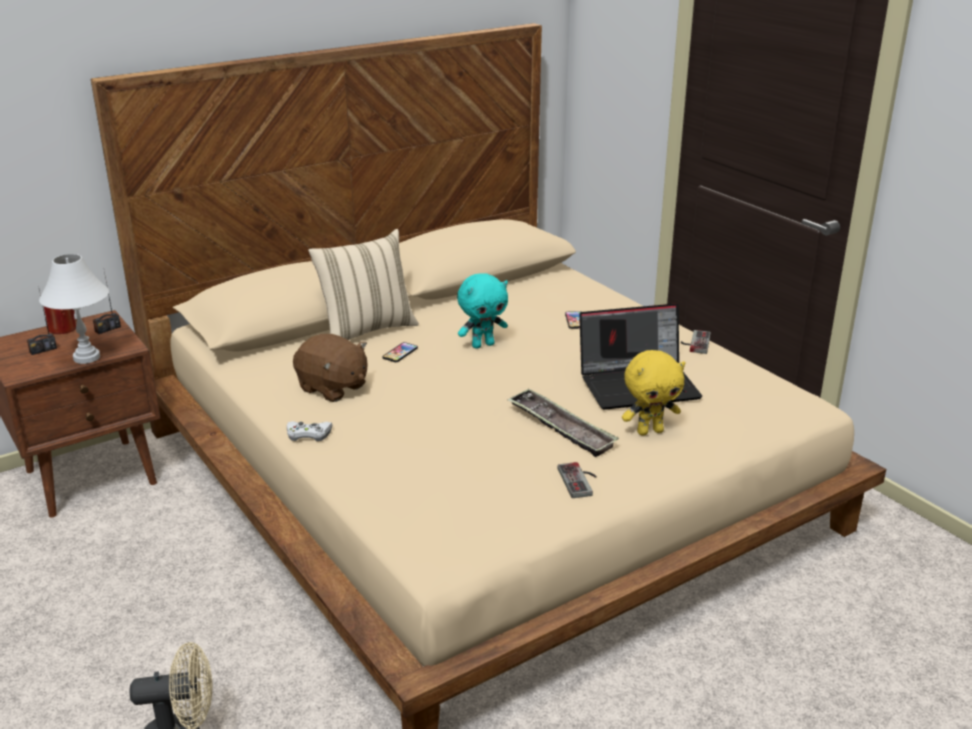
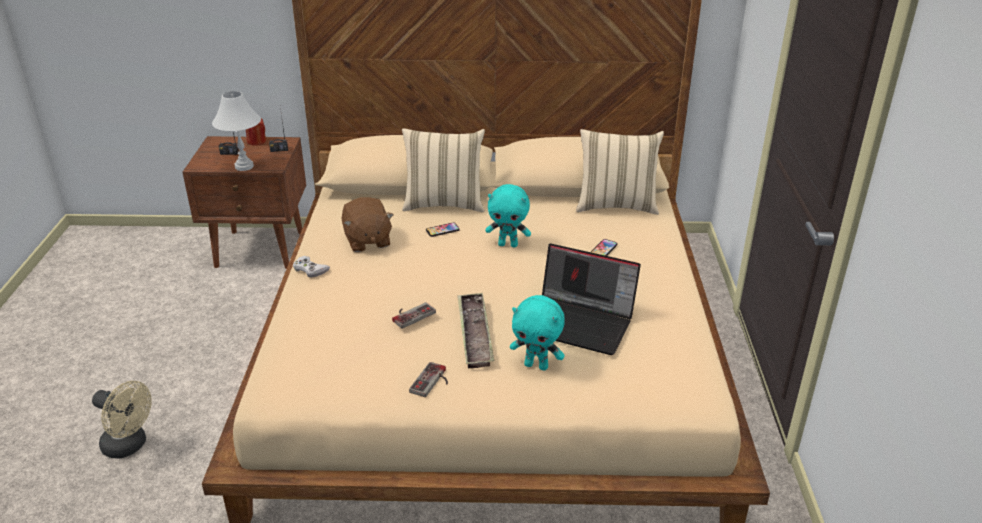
camera: 35 degrees right, 5 degrees up
yellow plush toy [622,350,686,435] -> turquoise plush toy [510,295,565,370]
game controller [681,330,711,354] -> game controller moved to [392,302,436,329]
none -> beige pillow [576,129,664,215]

